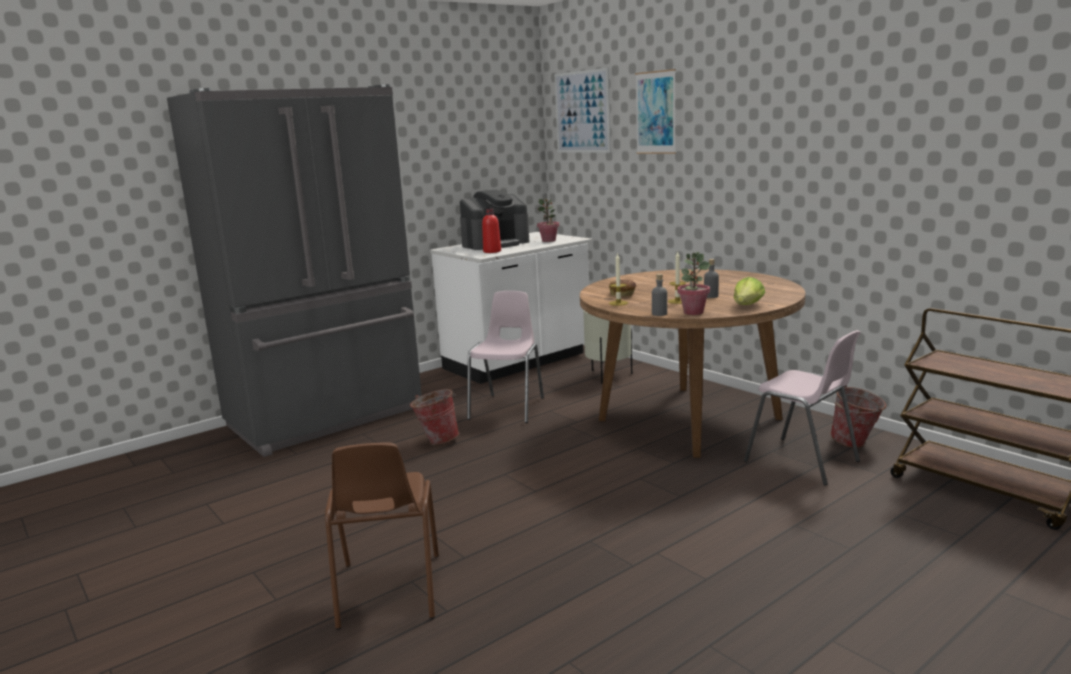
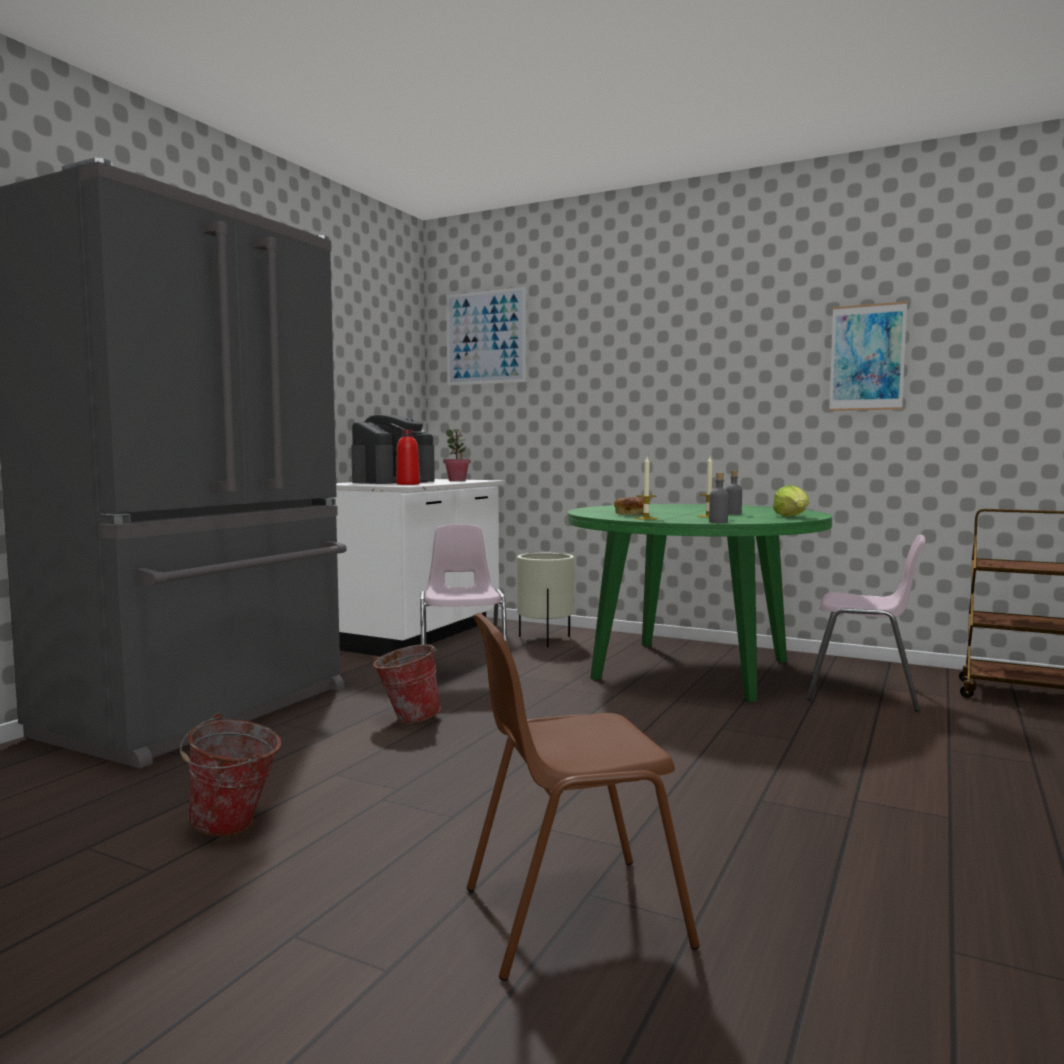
camera: 25 degrees left, 10 degrees down
brown chair [325,443,439,630] -> brown chair turned 105 degrees clockwise [467,613,700,981]
brown dining table [580,269,805,458] -> green dining table [567,504,832,703]
picture [635,69,676,154] -> picture moved to [829,301,907,411]
potted plant [677,252,711,315] -> none
bucket [830,385,886,448] -> bucket moved to [180,714,281,836]

